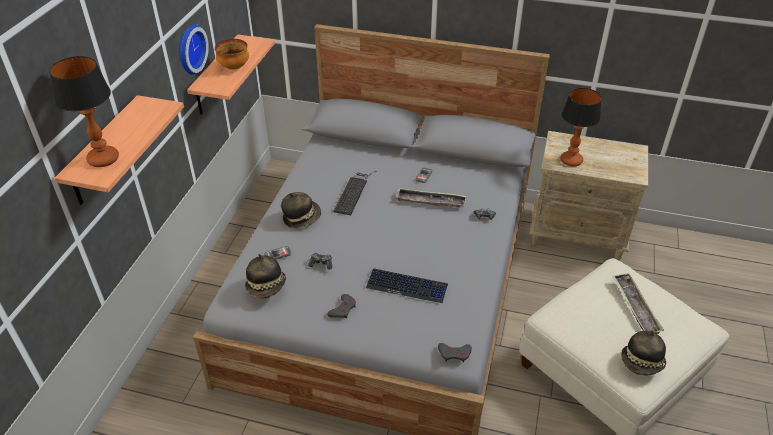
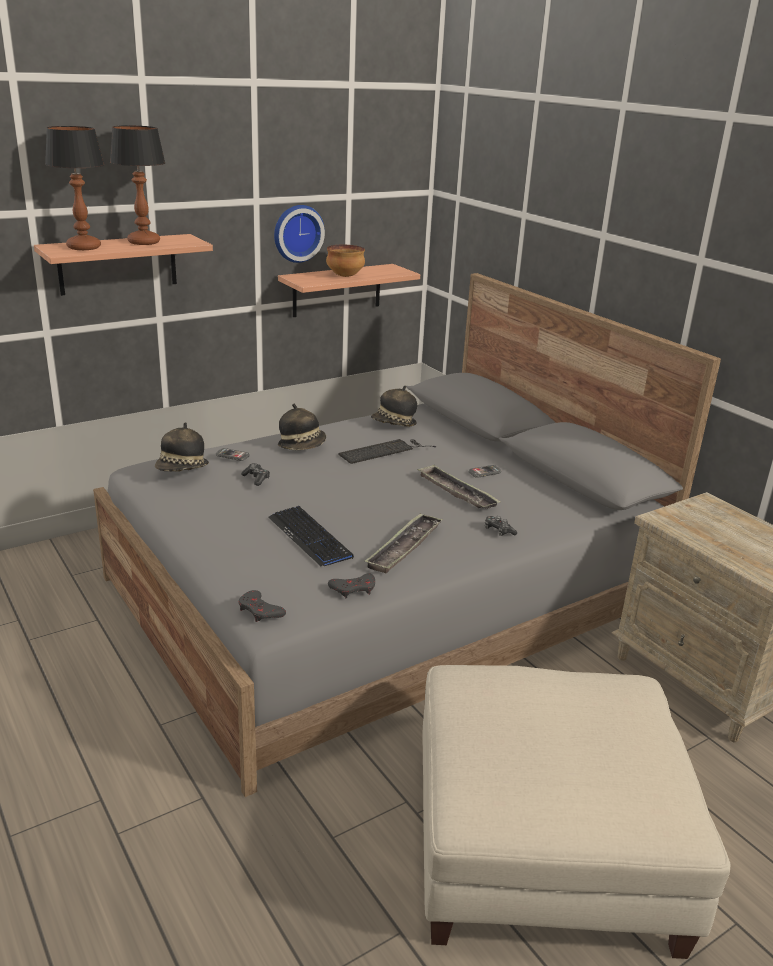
camera: 40 degrees right, 15 degrees down
grey game controller [327,294,356,318] -> grey game controller moved to [328,573,375,598]
table lamp [560,88,601,166] -> table lamp moved to [110,125,165,245]
tray [612,273,664,334] -> tray moved to [364,513,443,573]
hat [621,330,666,376] -> hat moved to [371,385,417,427]

